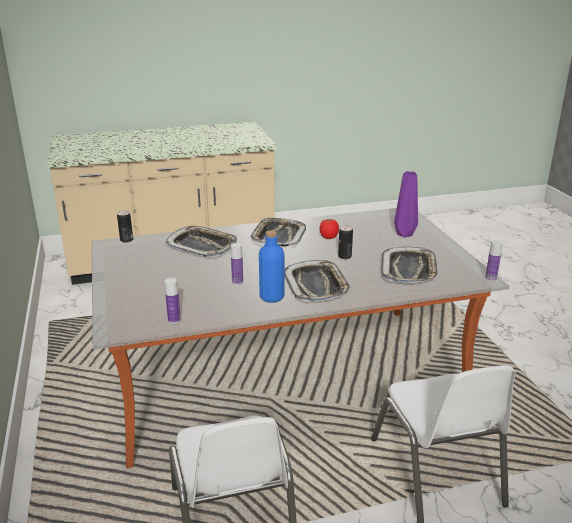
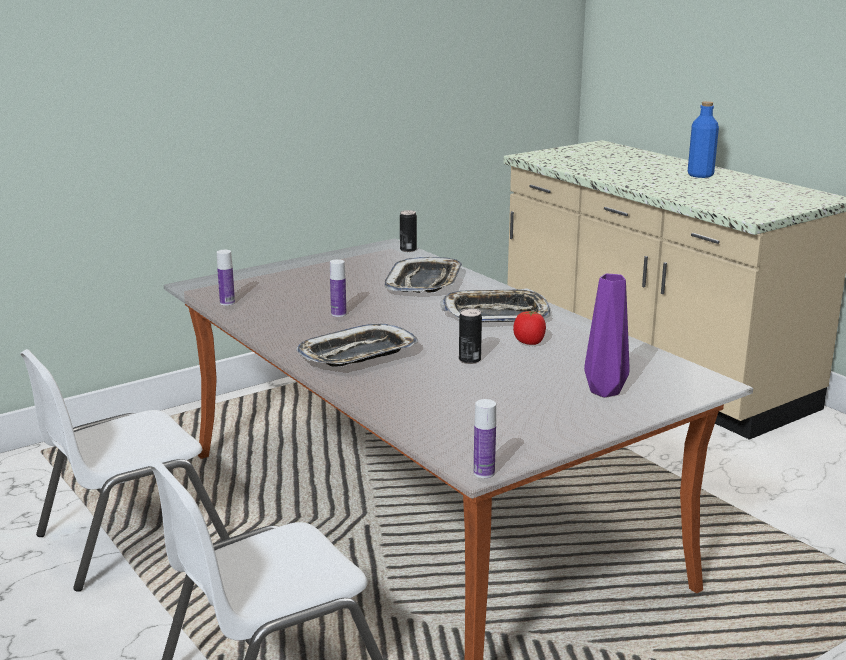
camera: 70 degrees right, 5 degrees down
blue bottle [259,230,284,303] -> blue bottle moved to [688,101,719,178]
tray [381,247,438,283] -> none

